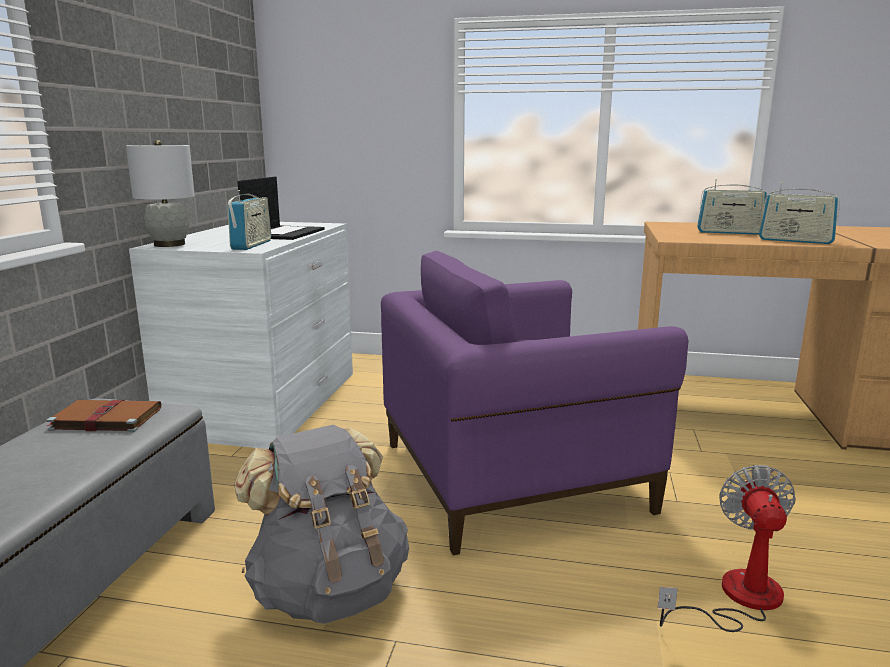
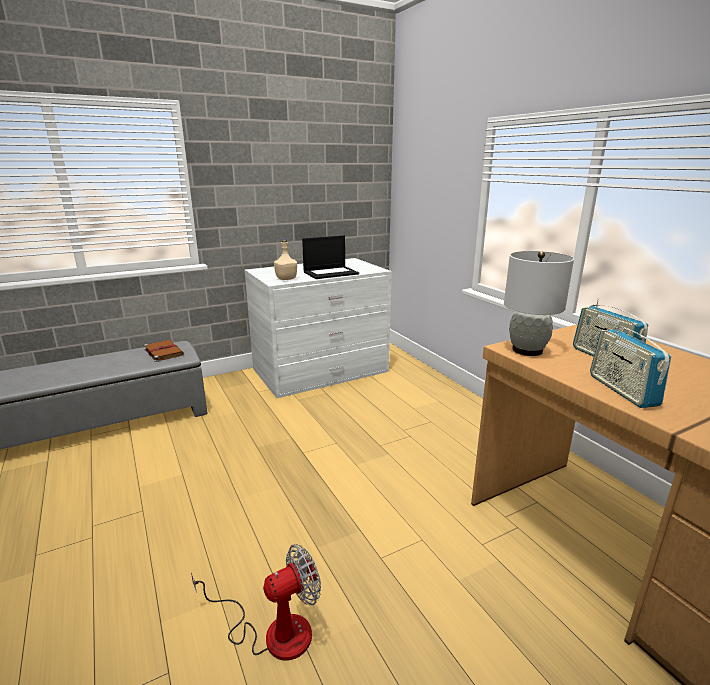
camera: 50 degrees right, 5 degrees up
white table lamp [126,140,195,247] -> white table lamp moved to [504,251,574,356]
radio [228,190,271,250] -> beige bottle [274,239,297,280]
grey backpack [234,425,409,624] -> none
purple armchair [381,251,689,555] -> none

